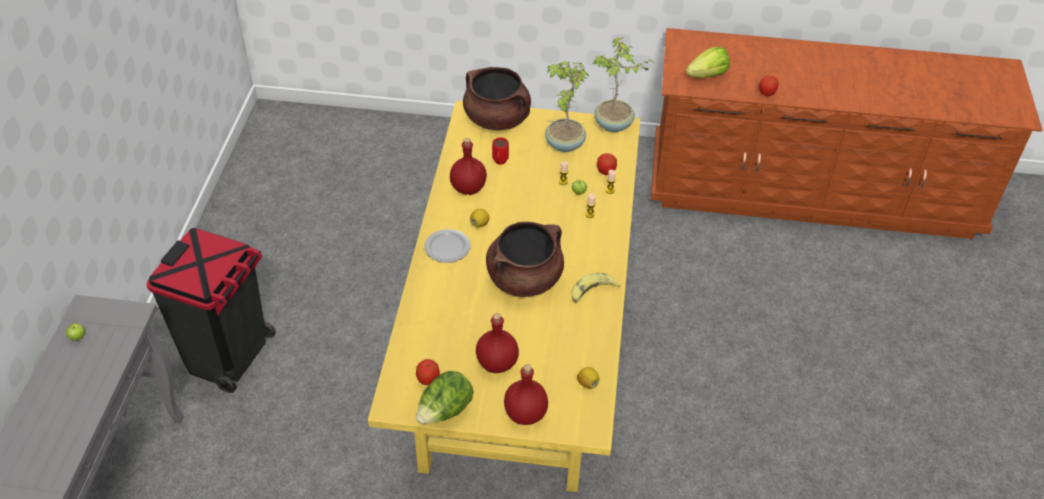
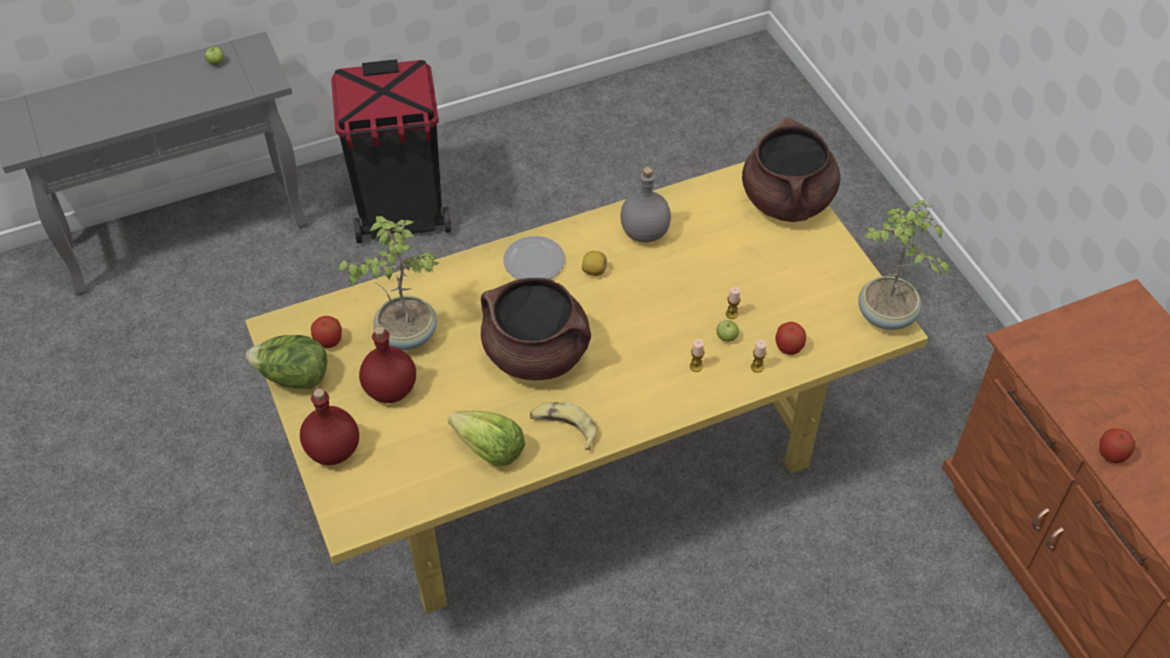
camera: 60 degrees right, 5 degrees up
red bottle [450,138,487,195] -> grey bottle [620,167,671,242]
red mug [492,137,509,165] -> none
potted plant [545,61,589,152] -> potted plant moved to [337,216,440,350]
lemon [577,367,599,389] -> none
lettuce [686,47,730,78] -> lettuce moved to [448,411,525,466]

